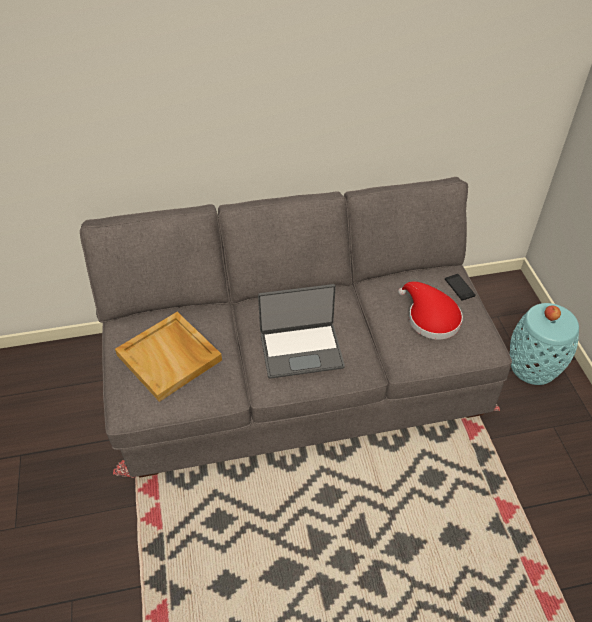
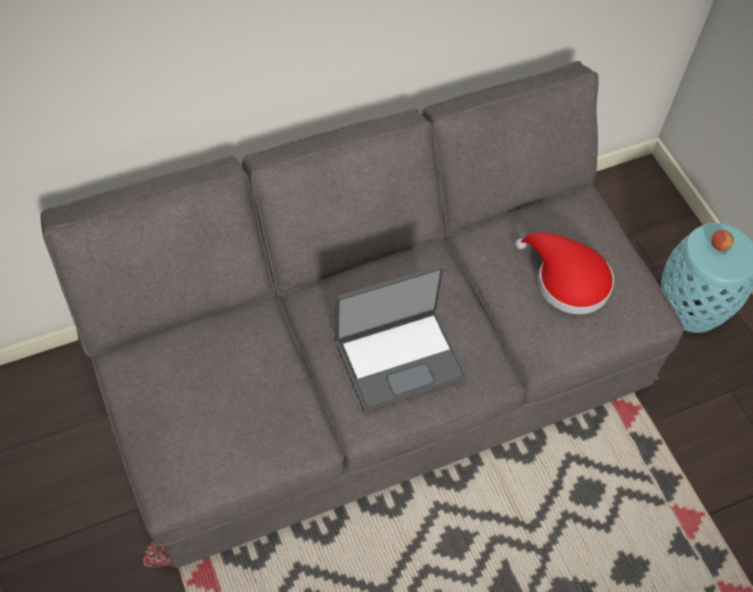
camera: 15 degrees left, 10 degrees up
beige tray [115,312,222,402] -> none
phone [445,274,476,300] -> none

